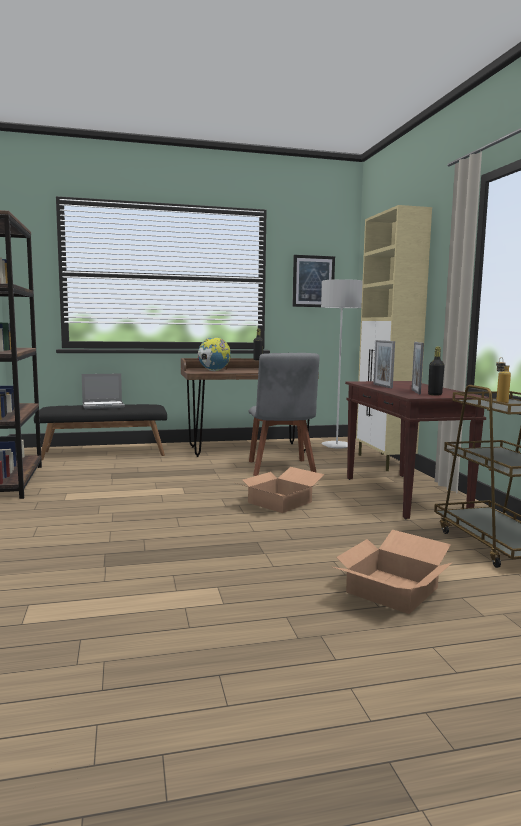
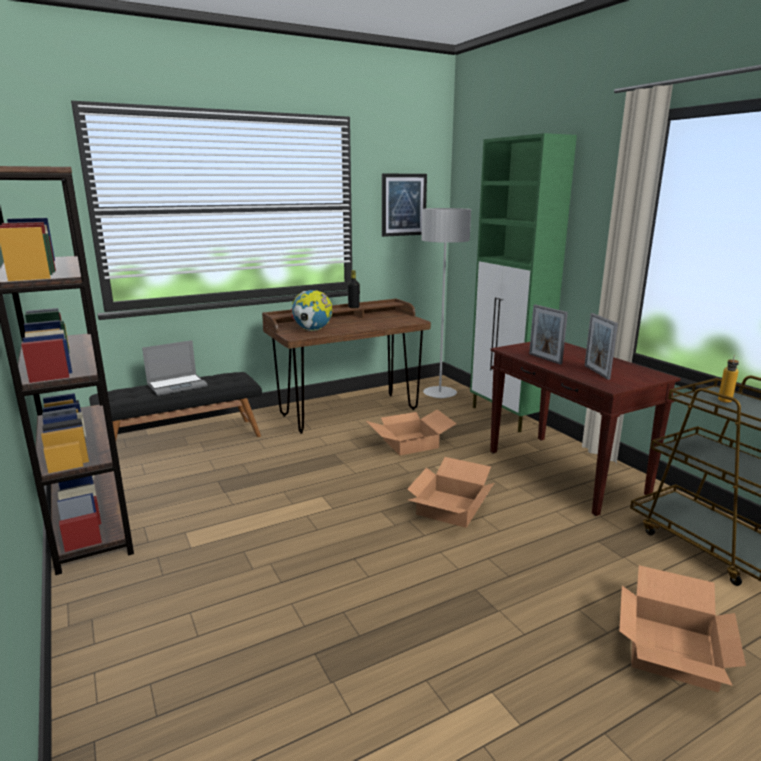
camera: 15 degrees left, 10 degrees up
grey chair [248,353,320,476] -> cardboard box [366,409,457,455]
beige cabinet [356,205,432,471] -> green cabinet [470,133,577,432]
black bottle [428,347,444,396] -> none

